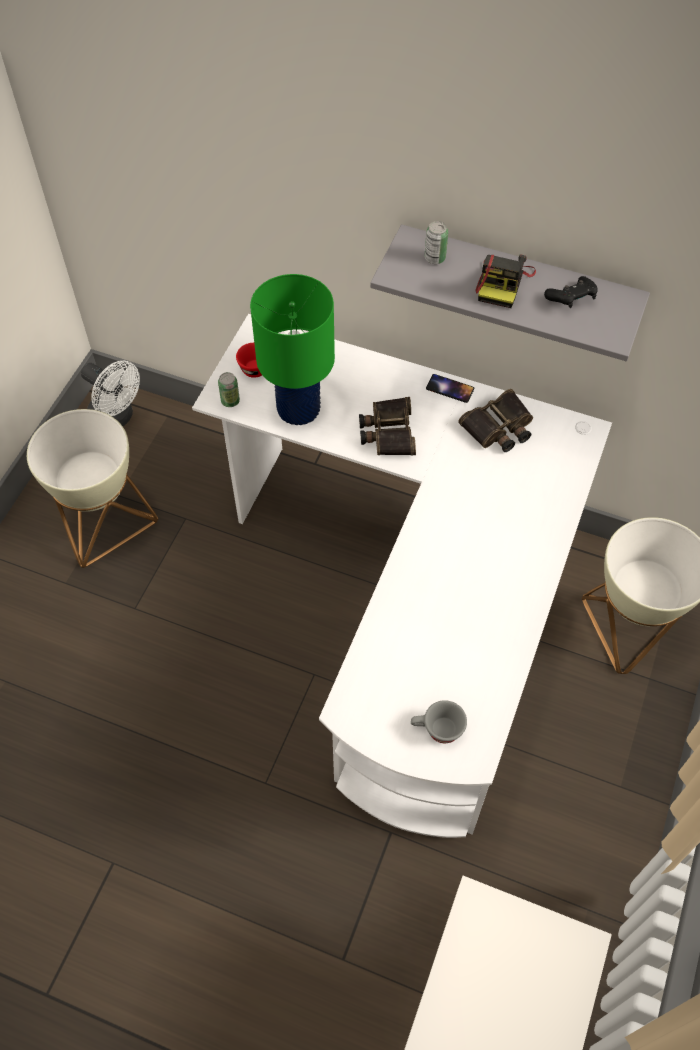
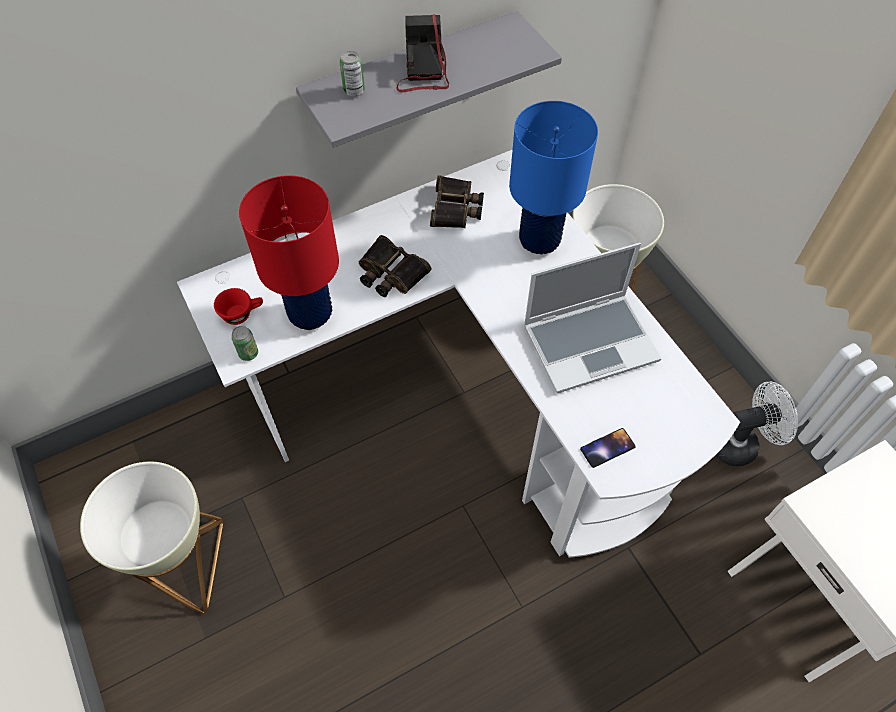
camera: 50 degrees left, 0 degrees up
white fan [81,360,140,426] -> white fan moved to [716,382,798,466]
green table lamp [250,274,335,425] -> red table lamp [239,175,339,330]
grey cup [411,700,467,743] -> none
phone [426,374,474,403] -> phone moved to [580,428,636,468]
camera [475,254,536,308] -> camera turned 150 degrees counterclockwise [396,14,449,92]
black game controller [544,276,598,308] -> none
none -> blue table lamp [509,101,598,254]
none -> laptop [524,243,662,393]

